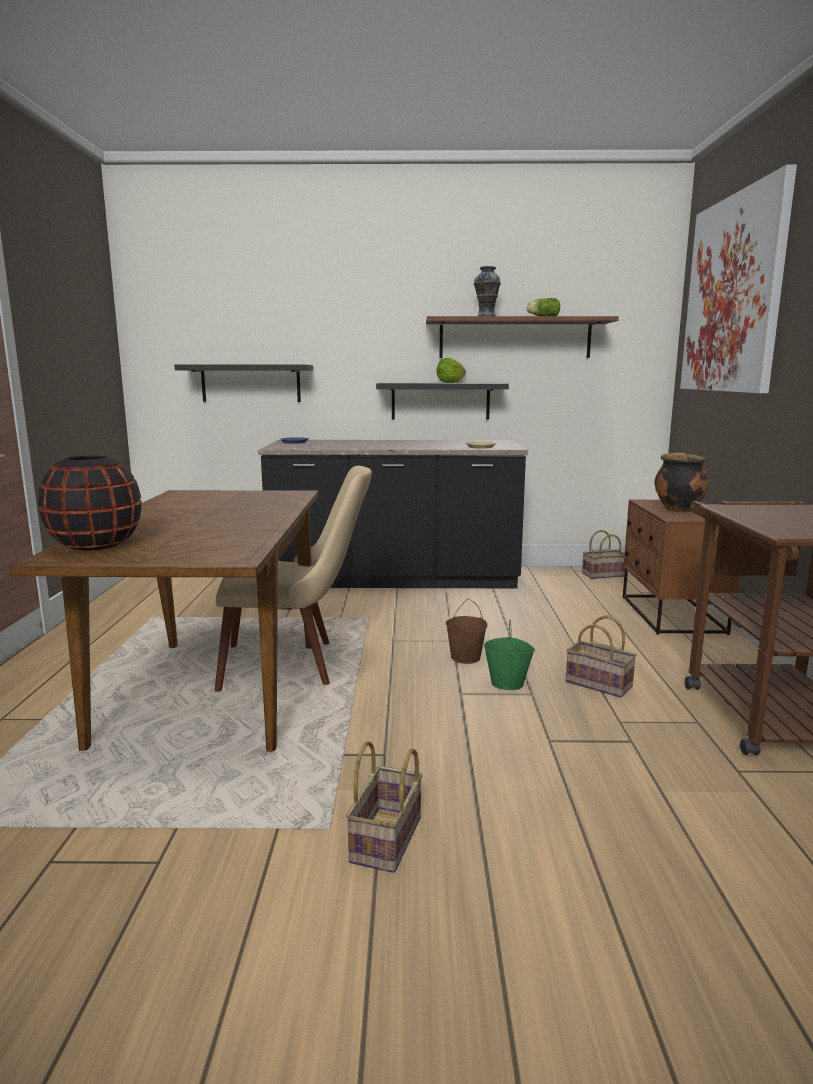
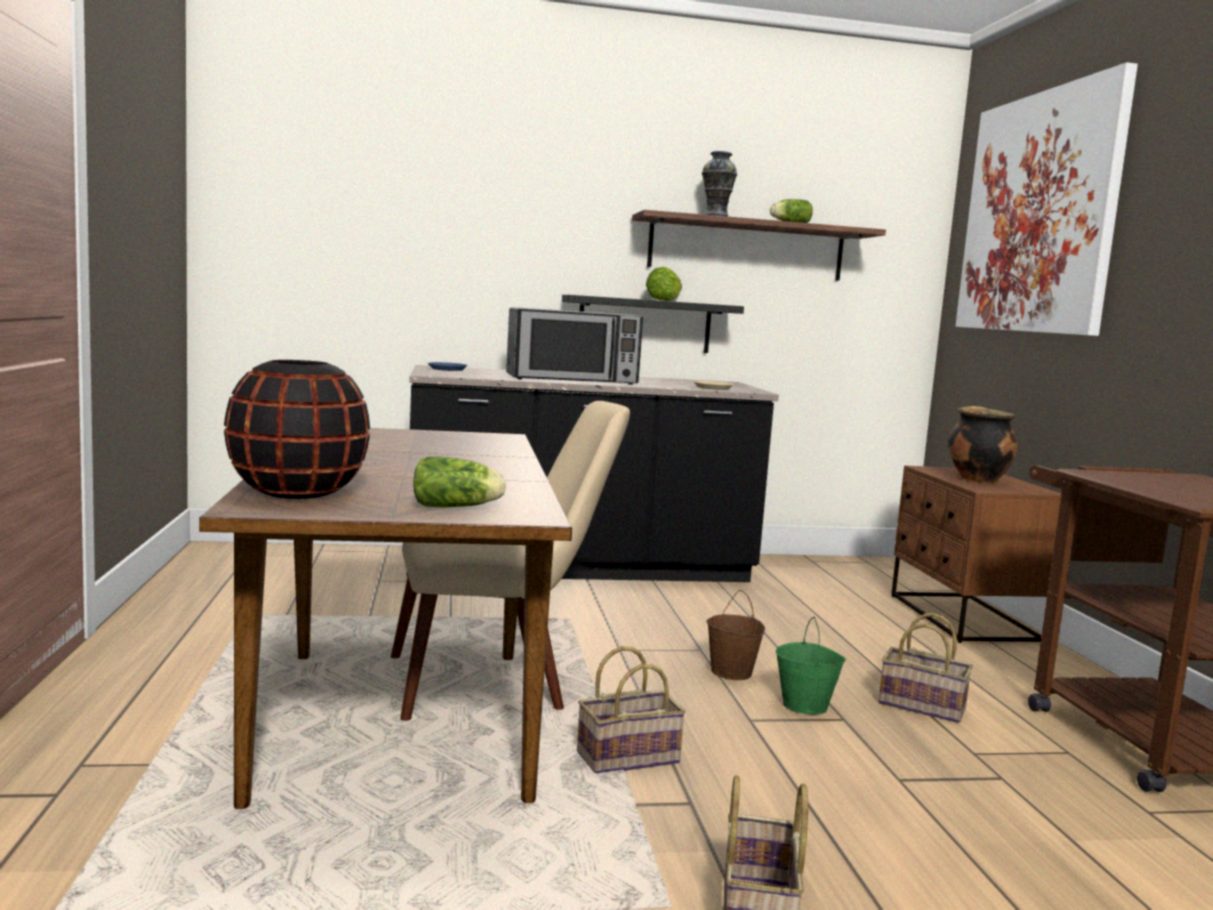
camera: 10 degrees left, 5 degrees down
black shelf [174,365,313,402] -> none
basket [582,530,625,579] -> basket moved to [577,646,686,773]
none -> lettuce [413,456,506,507]
none -> microwave [506,307,643,385]

